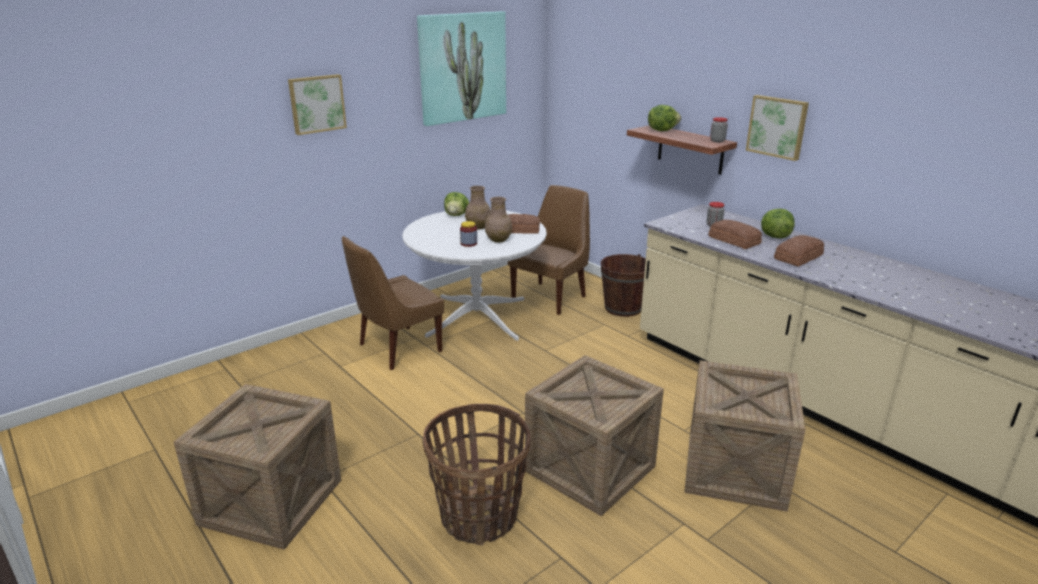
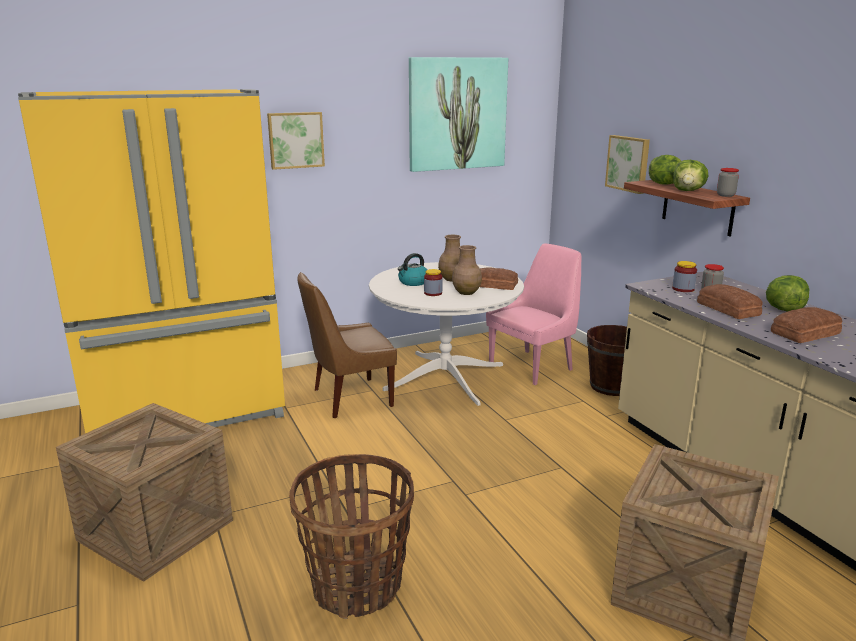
camera: 15 degrees right, 5 degrees down
lettuce [444,192,469,216] -> lettuce moved to [673,160,709,191]
brown chair [507,185,590,315] -> pink chair [486,243,581,385]
crate [525,355,664,516] -> none
picture [746,95,809,161] -> picture moved to [605,135,650,194]
none -> yellow fridge [18,89,285,433]
none -> kettle [398,253,427,286]
none -> jar [672,261,697,292]

